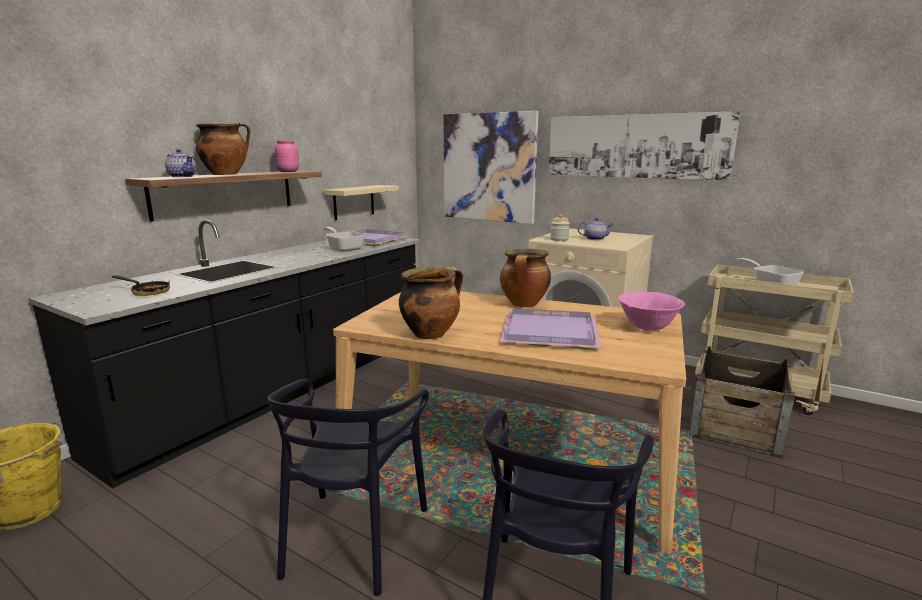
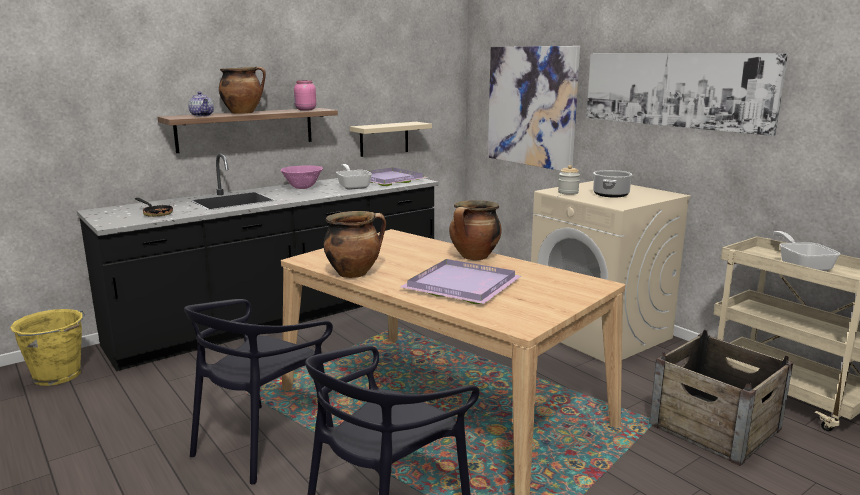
camera: 20 degrees right, 0 degrees up
teapot [578,218,614,240] -> cooking pot [593,170,632,198]
pink bowl [619,292,685,331] -> pink bowl moved to [280,165,323,189]

